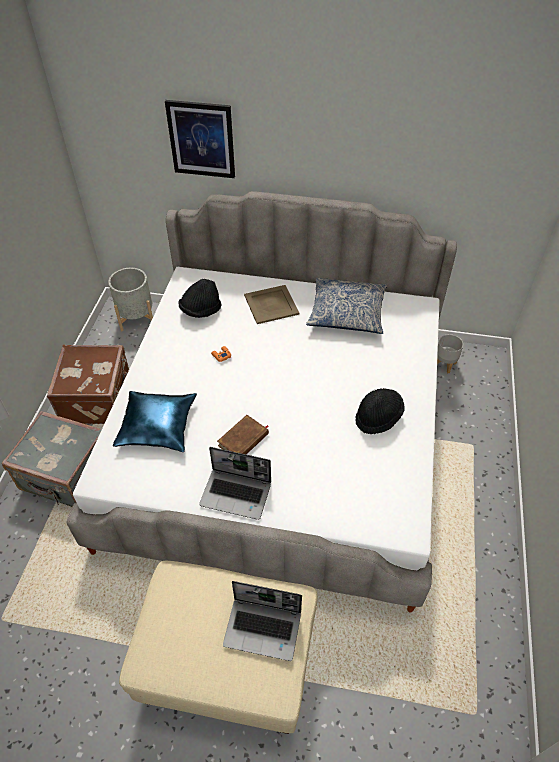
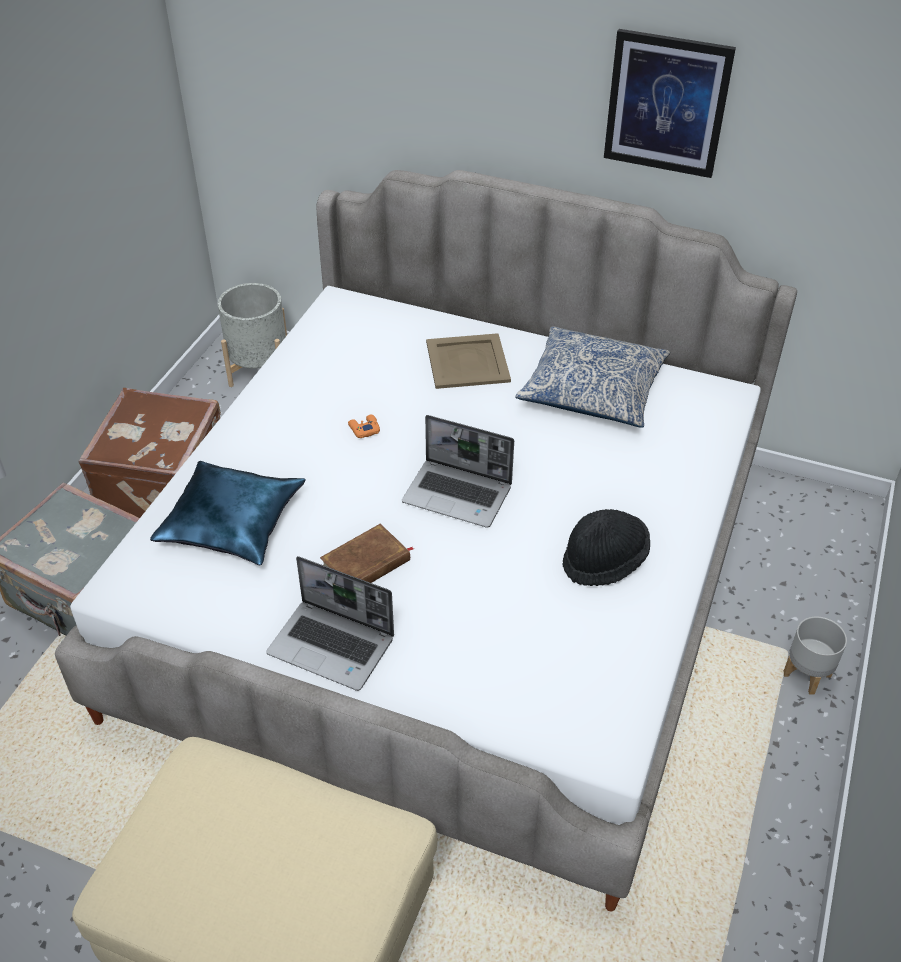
camera: 10 degrees right, 5 degrees down
picture [165,100,235,178] -> picture moved to [604,29,736,178]
black hat [178,279,222,318] -> none
laptop [223,581,302,661] -> laptop moved to [402,415,514,528]
grey planter [437,334,463,373] -> grey planter moved to [783,616,847,695]

